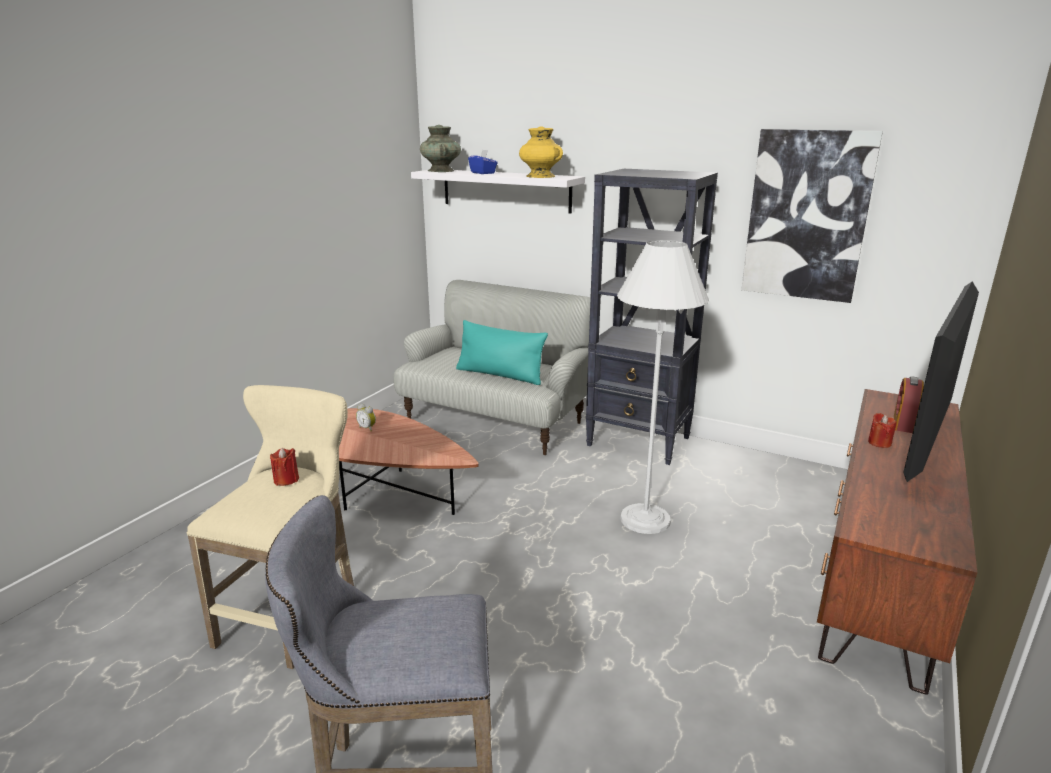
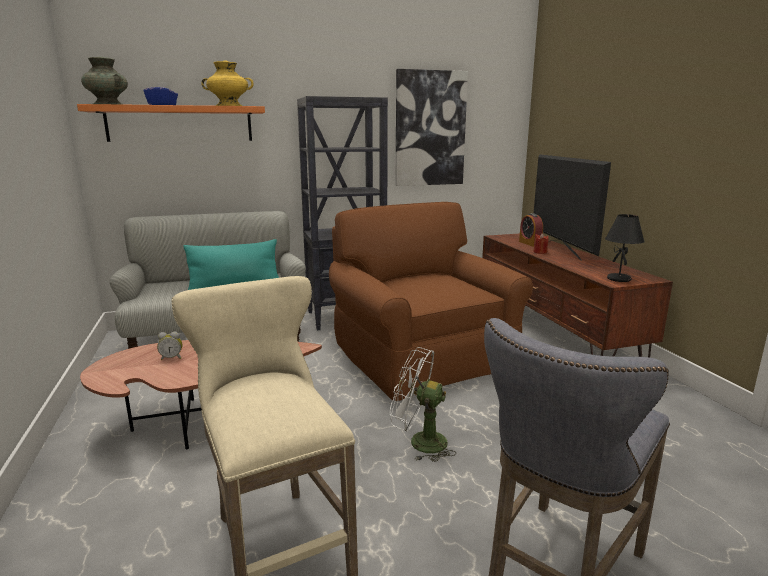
camera: 45 degrees left, 5 degrees down
red candle [270,447,299,486] -> none
white shelf [411,170,585,214] -> orange shelf [77,104,265,142]
white floor lamp [617,240,709,534] -> brown armchair [329,202,533,401]
none -> white fan [390,347,456,462]
none -> black table lamp [605,214,645,282]

